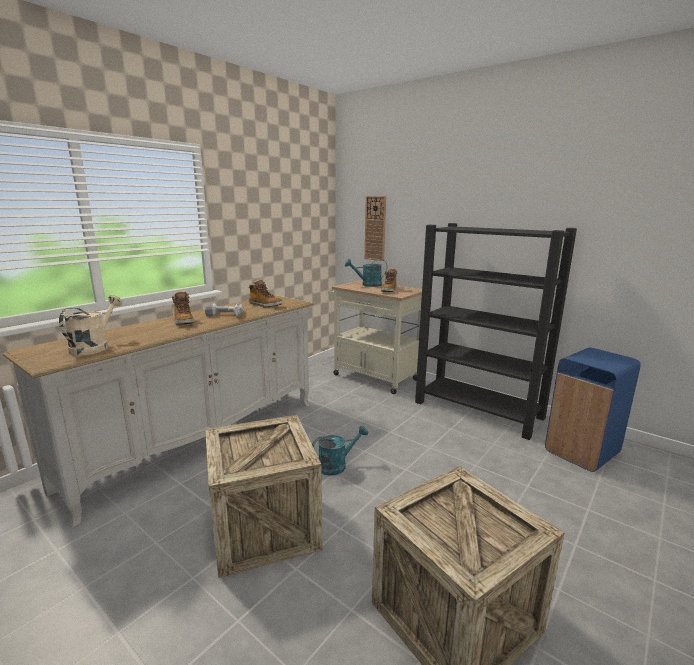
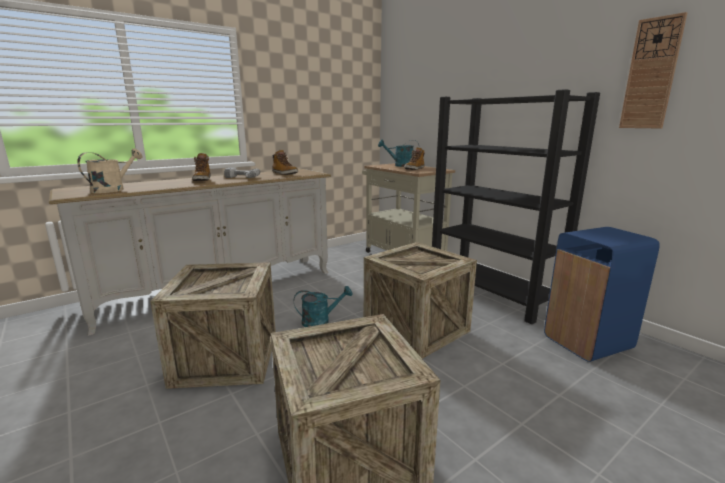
camera: 15 degrees right, 0 degrees up
wall clock [364,196,386,261] -> wall clock moved to [619,12,687,129]
none -> crate [364,242,477,359]

